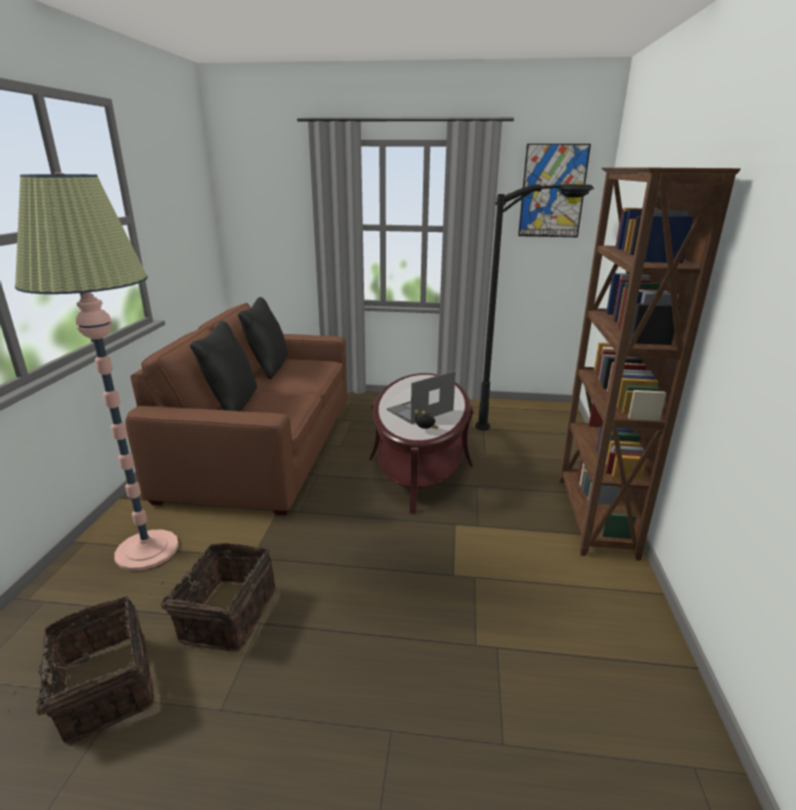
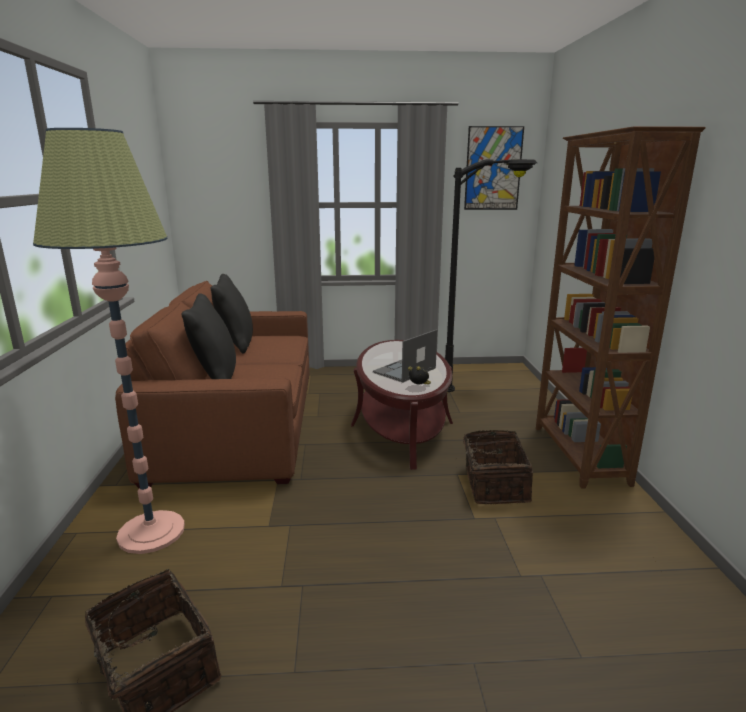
camera: 10 degrees left, 5 degrees down
basket [149,543,276,652] -> basket moved to [456,430,533,504]

